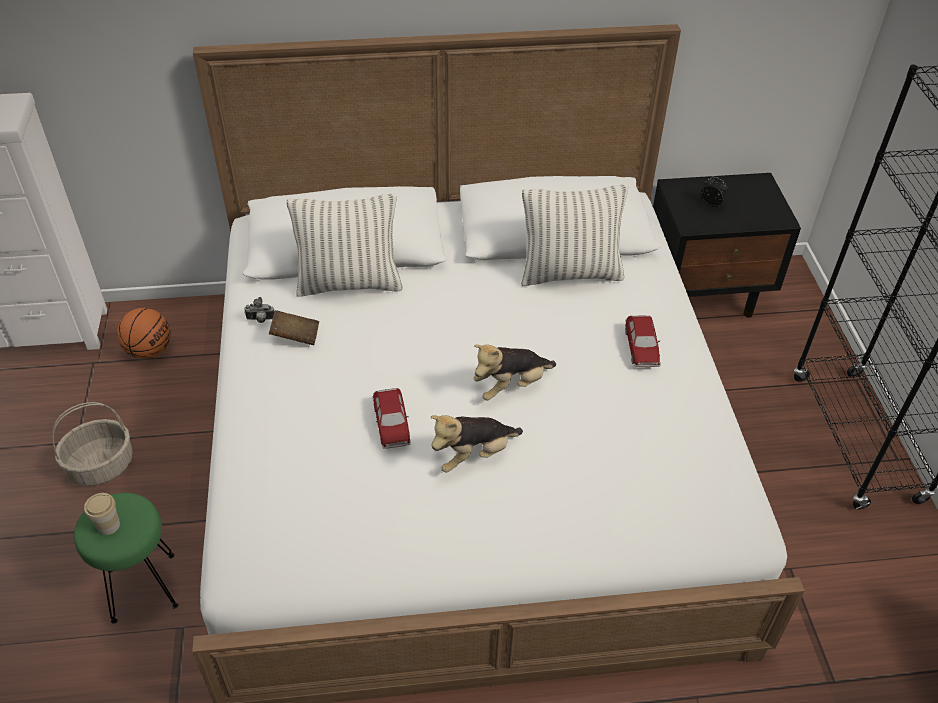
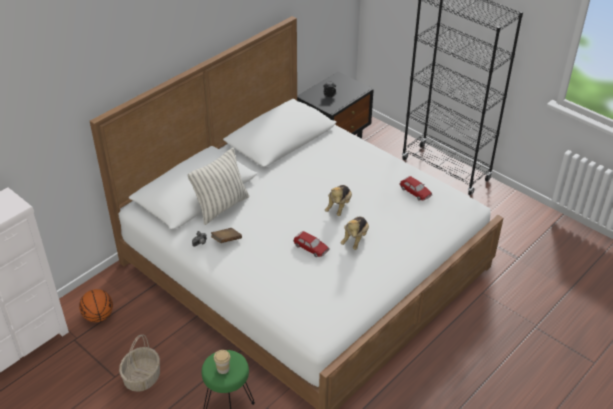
camera: 40 degrees left, 5 degrees down
pillow [521,184,628,286] -> none
toy car [625,316,660,367] -> toy car moved to [399,176,433,201]

